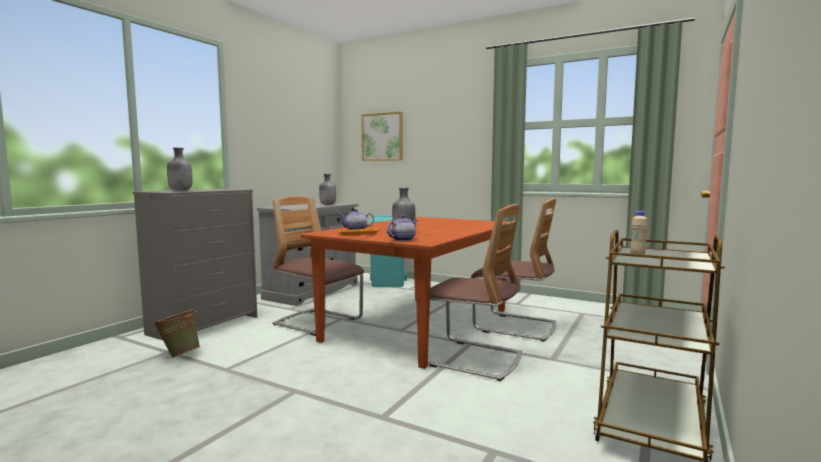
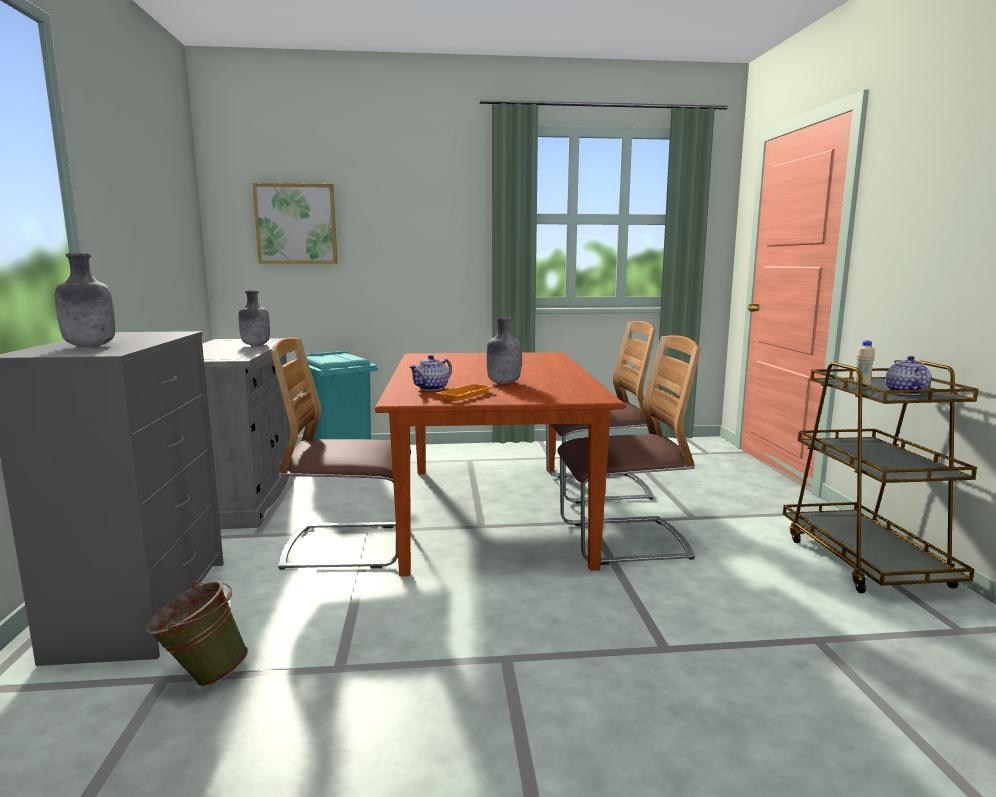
camera: 35 degrees left, 5 degrees up
teapot [387,215,418,241] -> teapot moved to [885,356,931,395]

